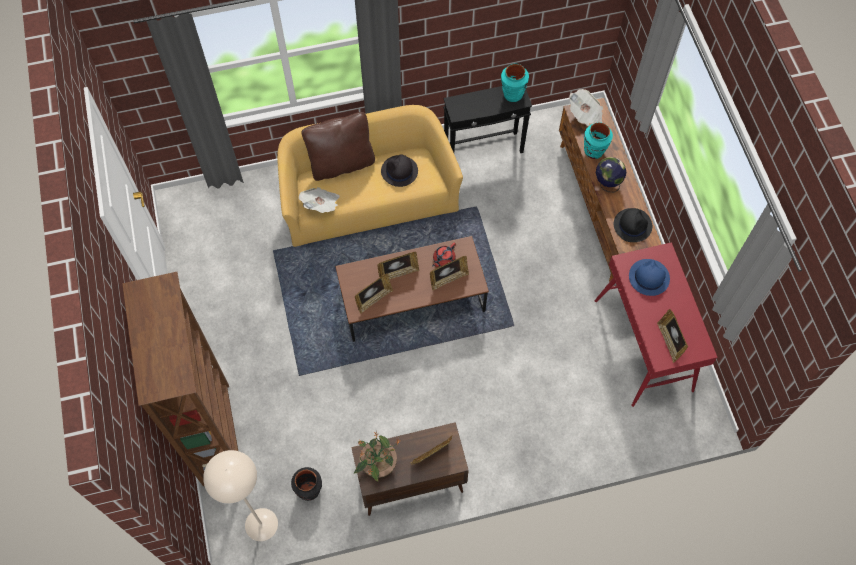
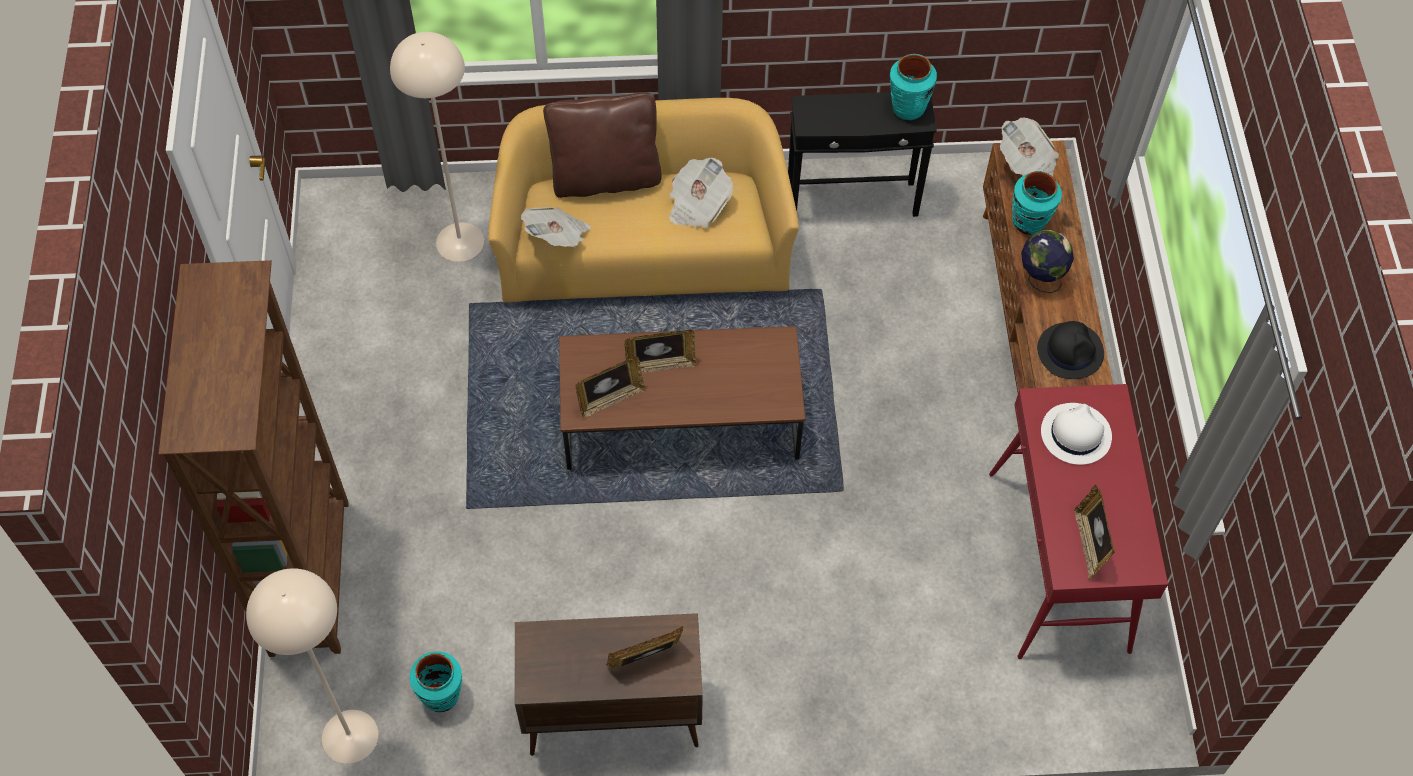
camera: 10 degrees right, 5 degrees down
black vase [291,467,322,501] -> turquoise vase [410,651,462,712]
potted plant [354,432,399,482] -> none
black hat [381,154,418,187] -> newspaper [669,158,733,228]
picture frame [430,256,469,291] -> none
red teapot [432,243,456,267] -> none
blue hat [629,259,670,296] -> white hat [1041,403,1112,465]
none -> beige floor lamp [390,32,484,262]

